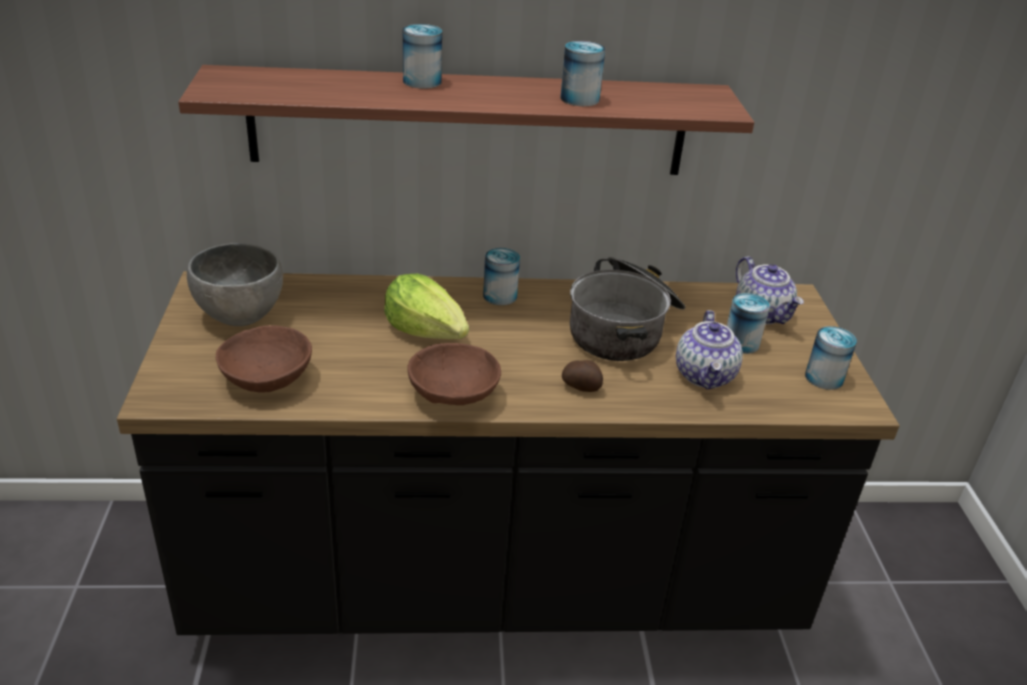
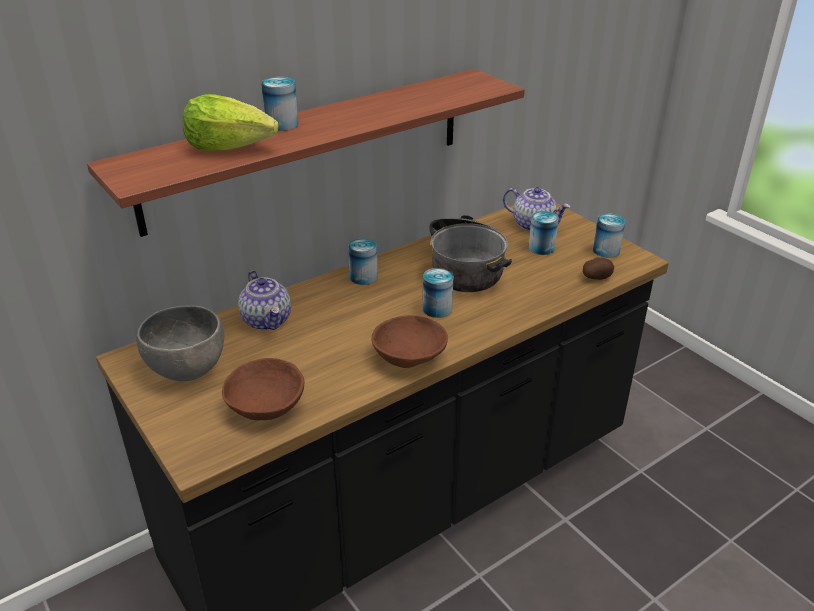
camera: 30 degrees left, 0 degrees up
lettuce [384,274,469,339] -> lettuce moved to [182,94,279,151]
can [561,41,605,106] -> can moved to [423,268,453,318]
potato [562,360,603,392] -> potato moved to [583,257,614,280]
teapot [676,310,743,389] -> teapot moved to [238,270,291,330]

